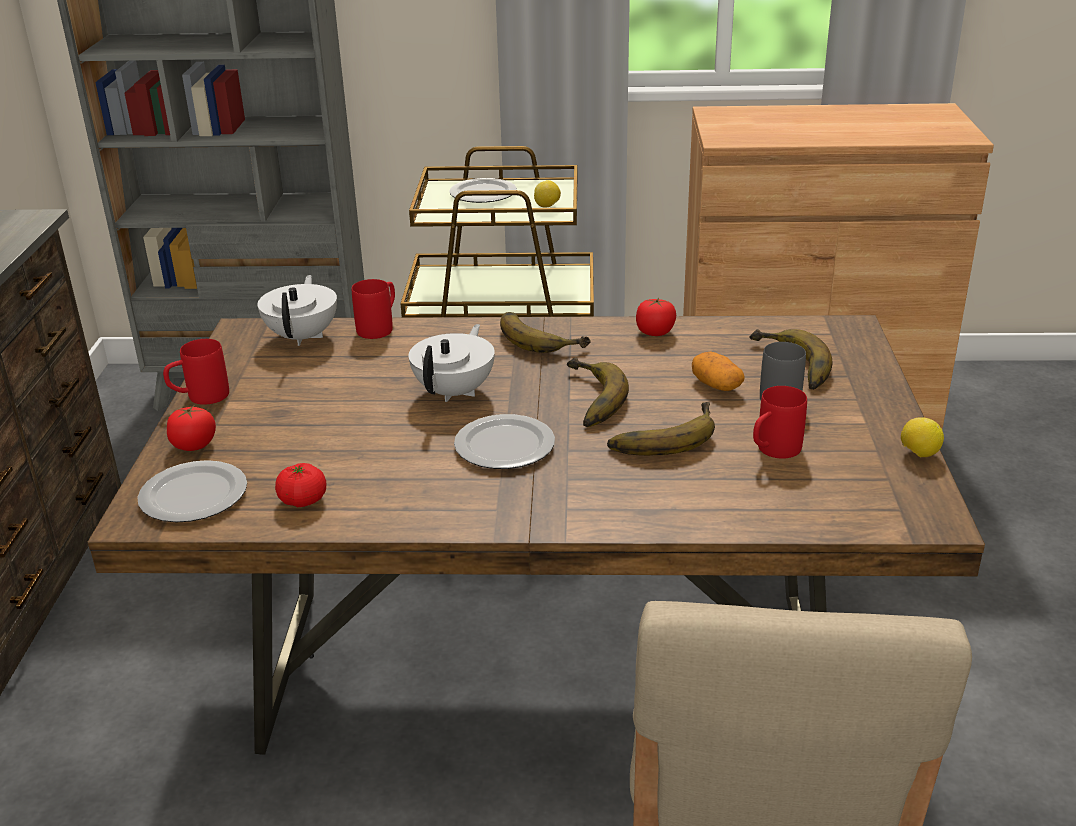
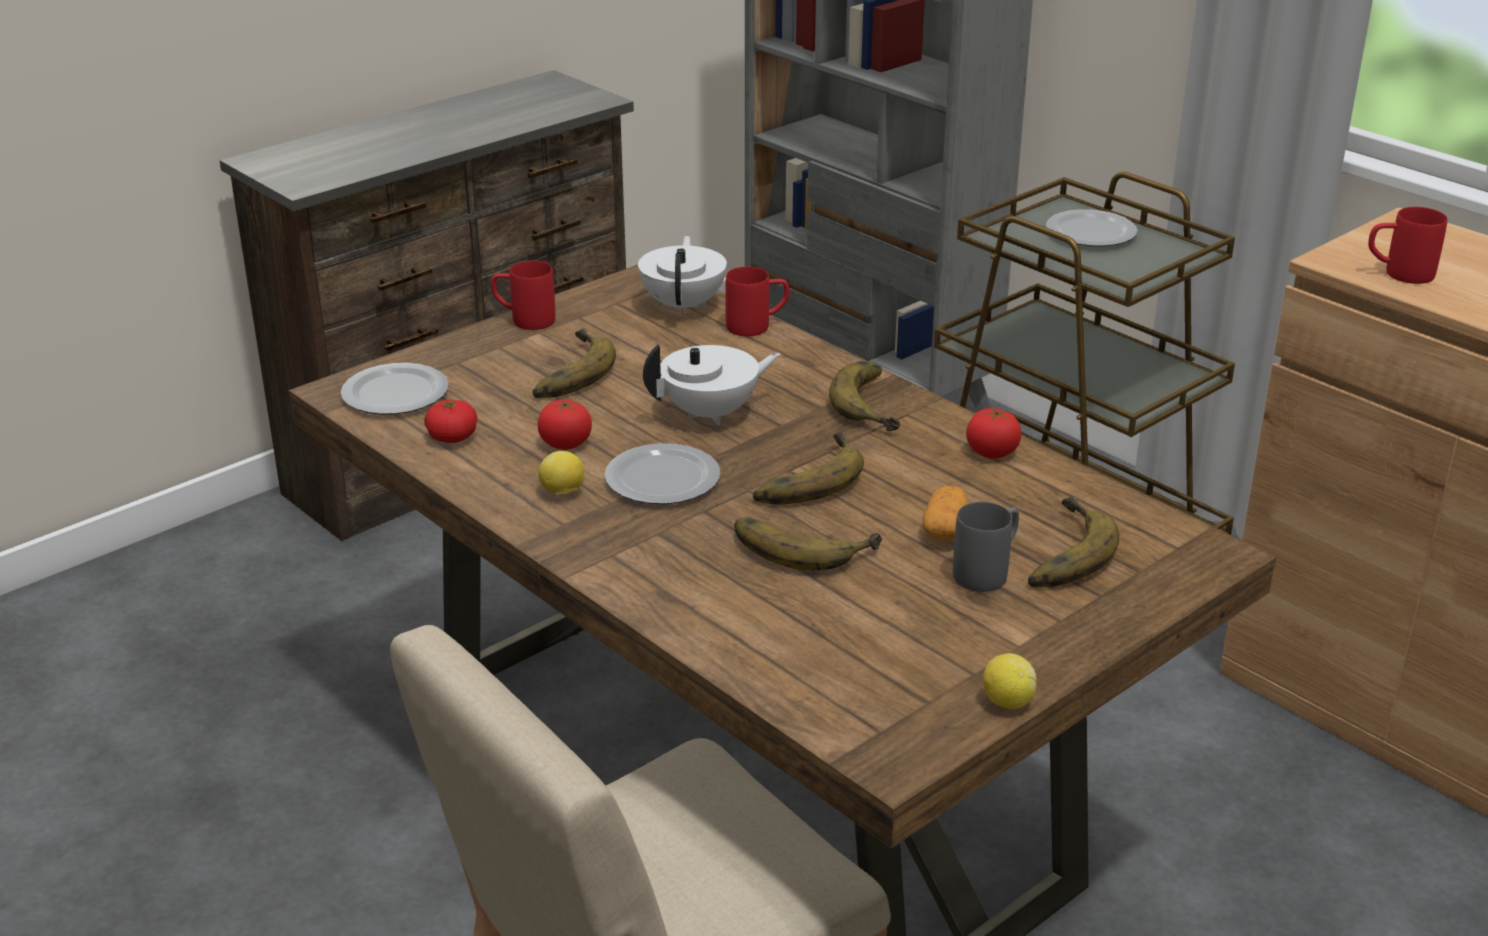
camera: 45 degrees right, 0 degrees up
tomato [167,406,216,451] -> tomato moved to [538,399,592,450]
white teapot [257,275,337,346] -> white teapot turned 45 degrees counterclockwise [638,236,727,315]
lemon [534,180,561,208] -> lemon moved to [538,451,584,494]
red mug [753,386,807,459] -> red mug moved to [1368,207,1448,284]
none -> banana [533,328,616,398]

